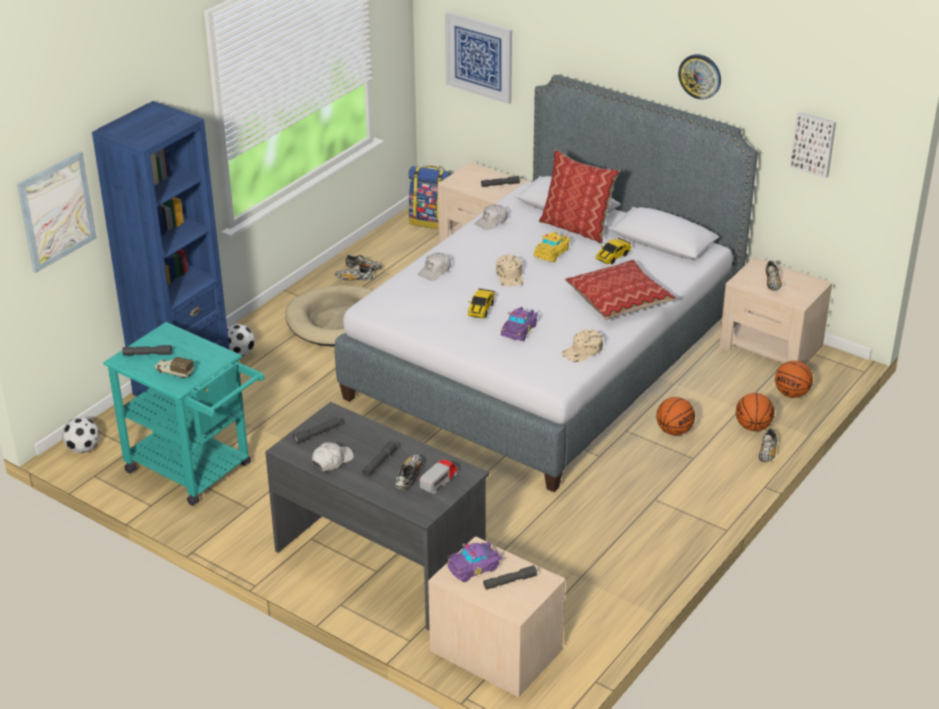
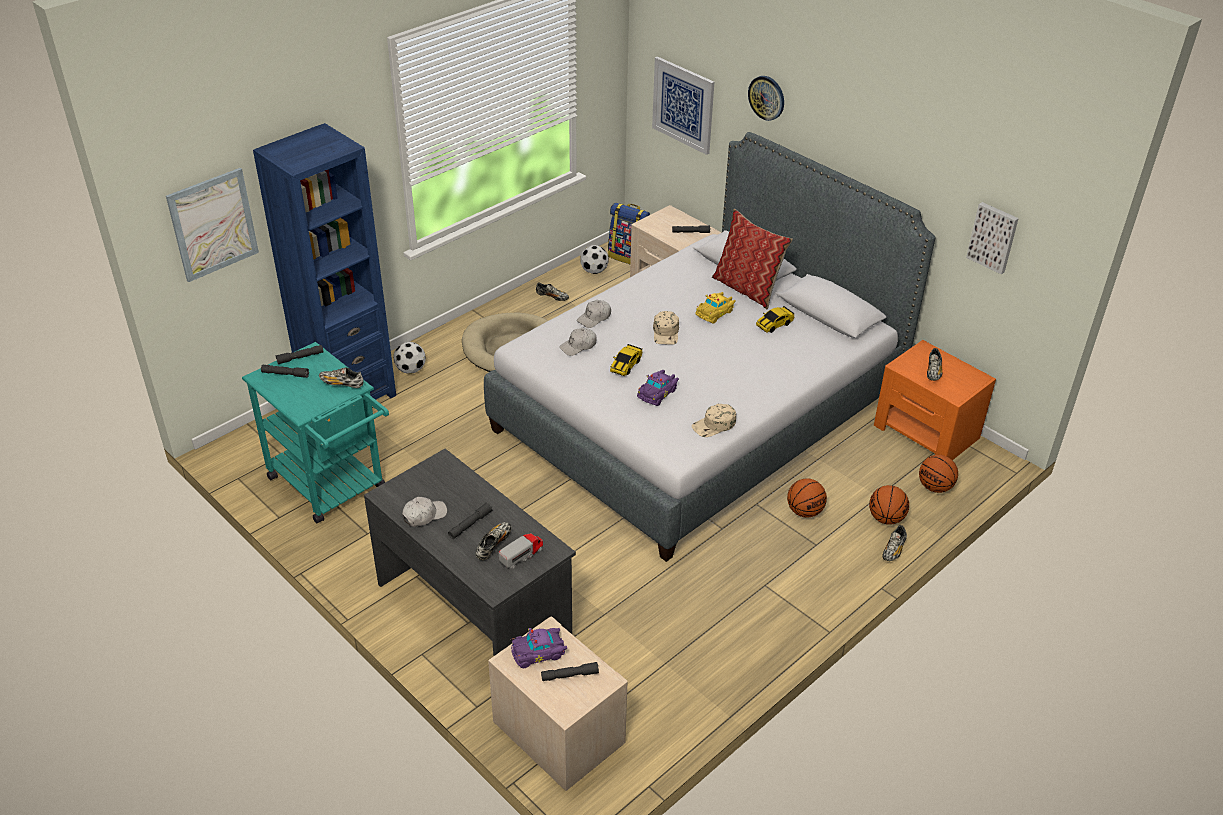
camera: 10 degrees right, 5 degrees up
football [62,417,99,453] -> football moved to [580,245,608,274]
toy truck [154,357,194,379] -> none
grey flashlight [293,417,341,444] -> grey flashlight moved to [275,345,324,364]
shoe [335,264,373,281] -> shoe moved to [319,367,364,388]
white cap [475,204,508,230] -> white cap moved to [559,328,597,356]
pillow [565,260,677,320] -> none
wall clock [678,54,721,100] -> wall clock moved to [748,76,784,121]
beige nightstand [719,257,832,364] -> orange nightstand [874,340,996,460]

